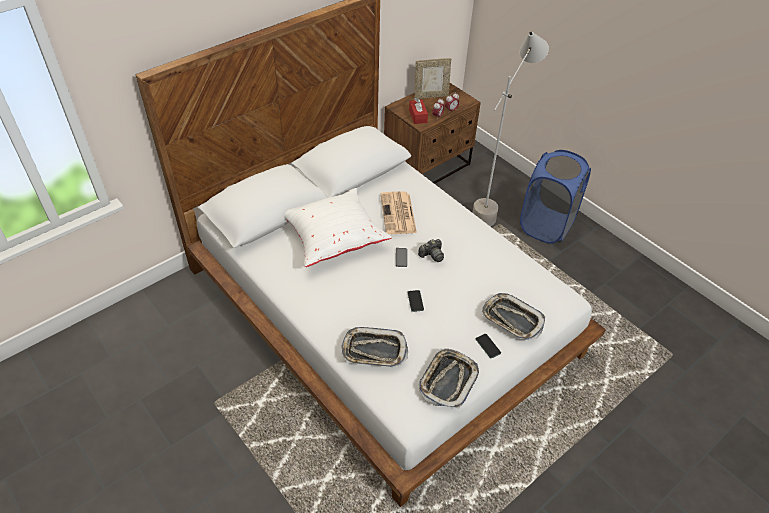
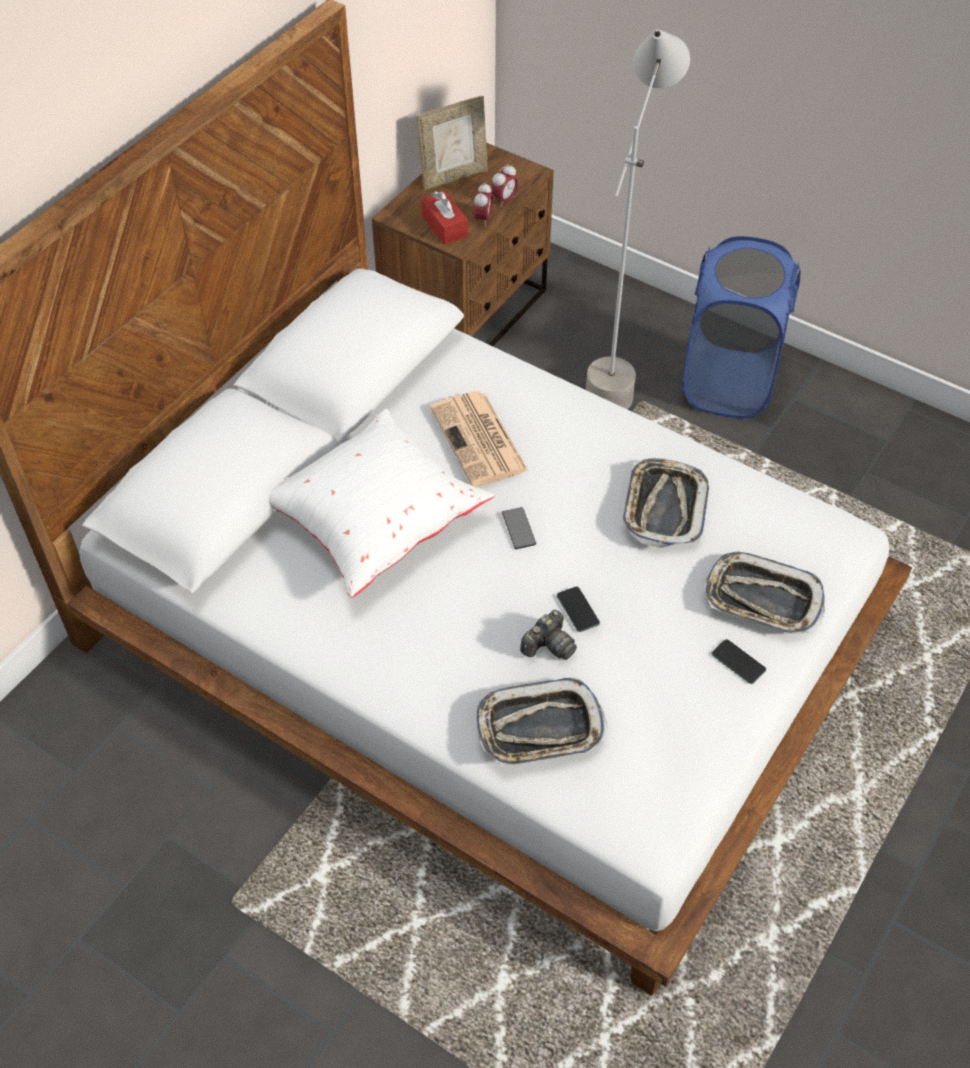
camera: 15 degrees left, 5 degrees up
camera [418,239,444,262] -> camera moved to [520,610,577,660]
tray [419,349,479,408] -> tray moved to [623,458,709,548]

